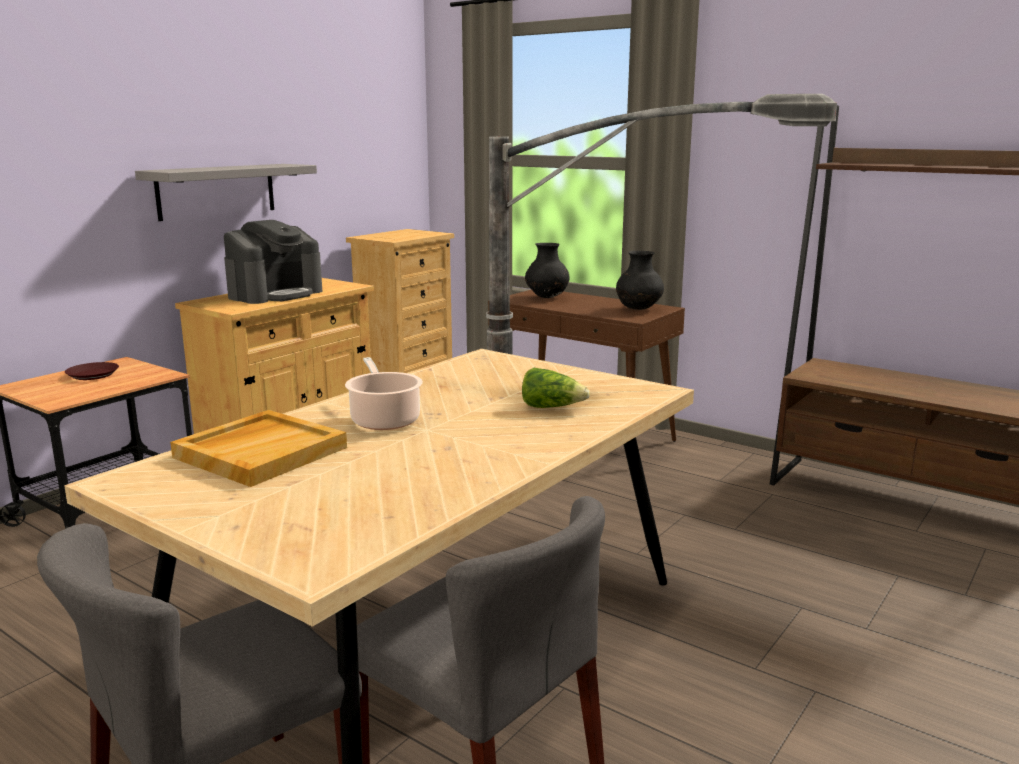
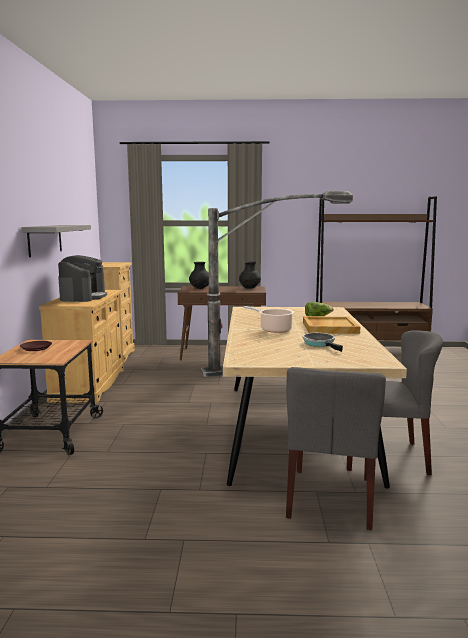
camera: 35 degrees left, 5 degrees down
beige tray [170,410,347,487] -> beige tray moved to [303,316,360,334]
none -> frying pan [303,333,343,352]

